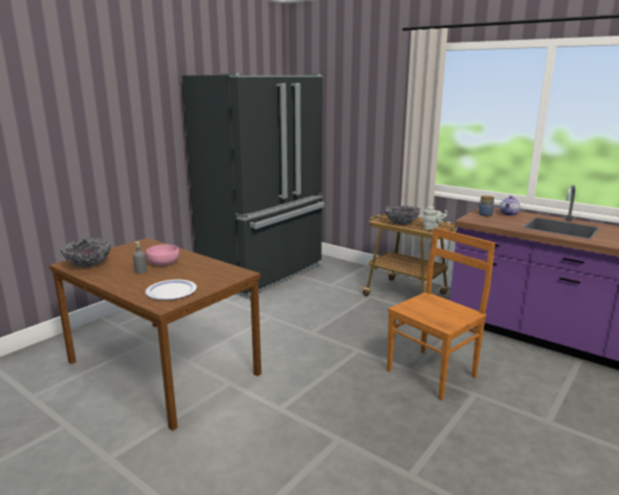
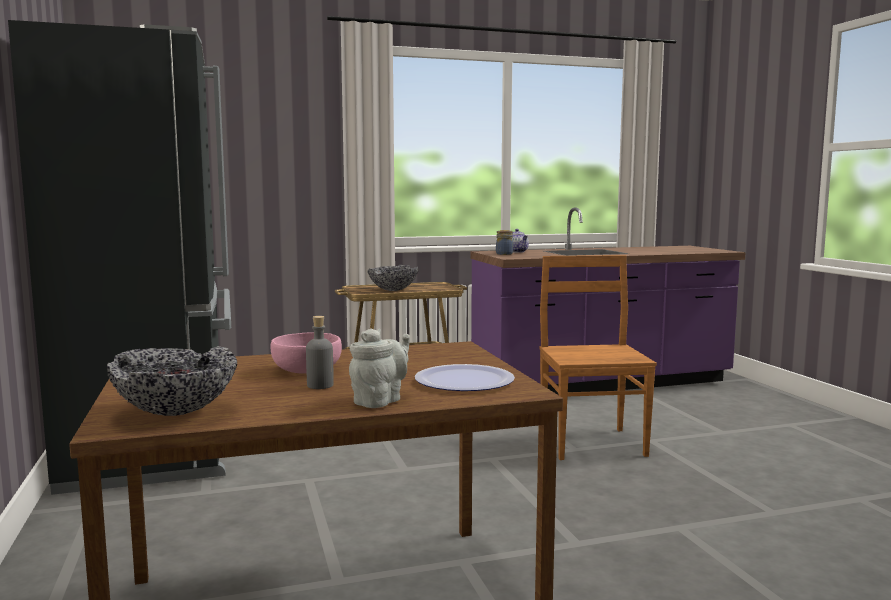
camera: 55 degrees left, 10 degrees down
grey teapot [422,206,448,230] -> grey teapot moved to [349,328,410,408]

